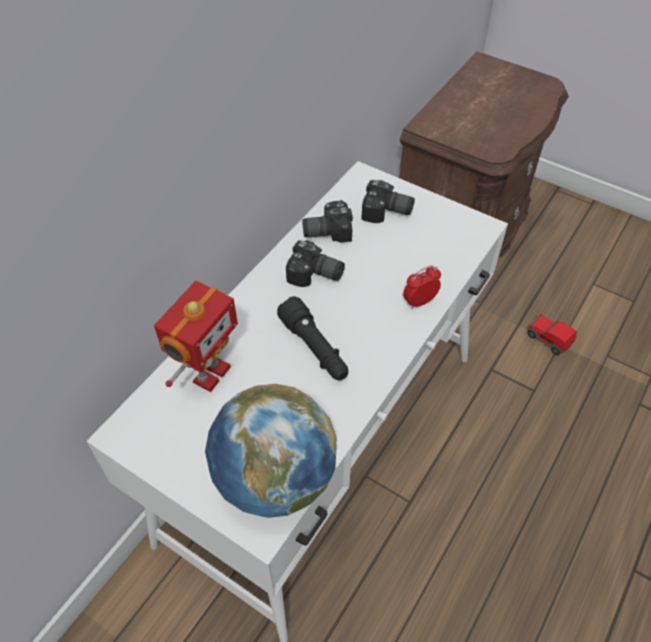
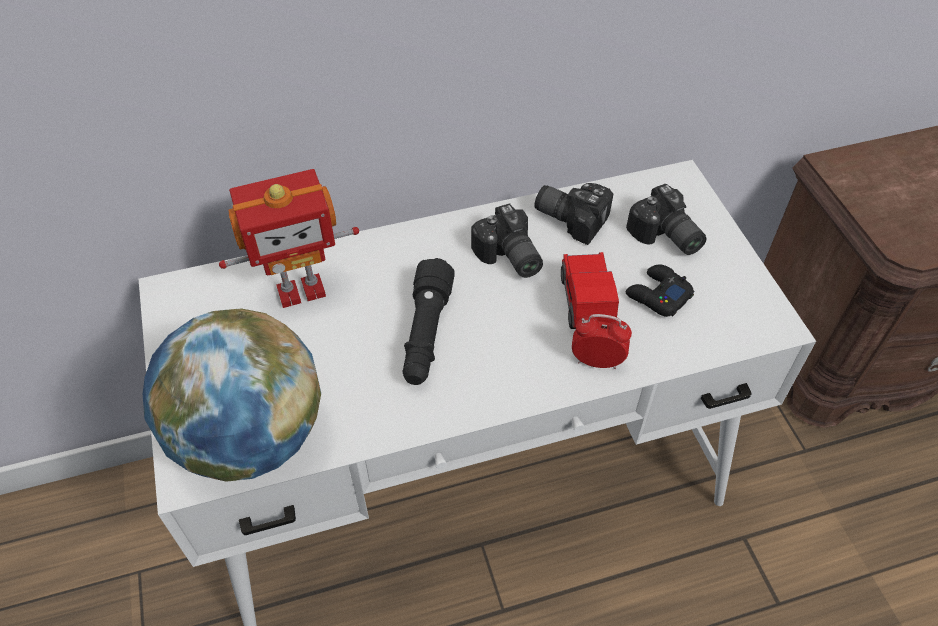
camera: 40 degrees right, 0 degrees up
toy car [528,314,577,355] -> toy car moved to [561,252,619,329]
none -> black game controller [626,265,695,317]

